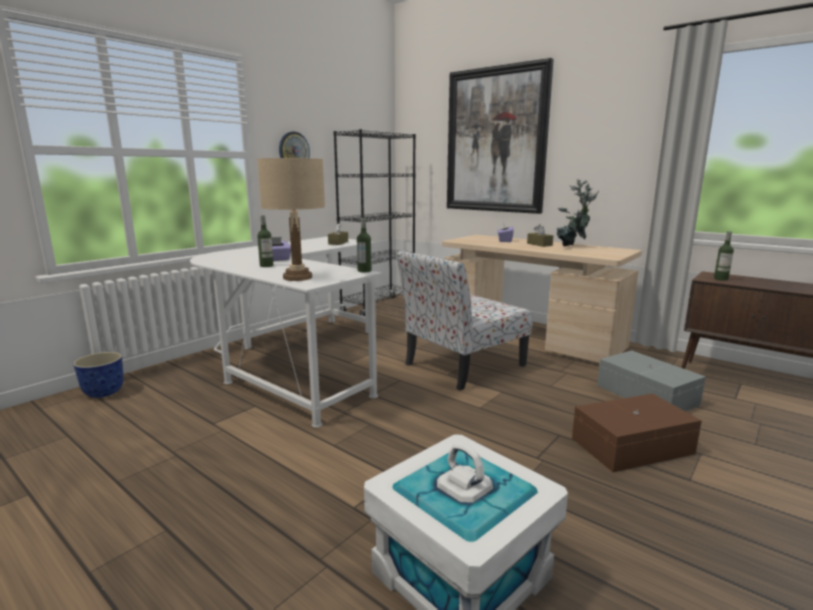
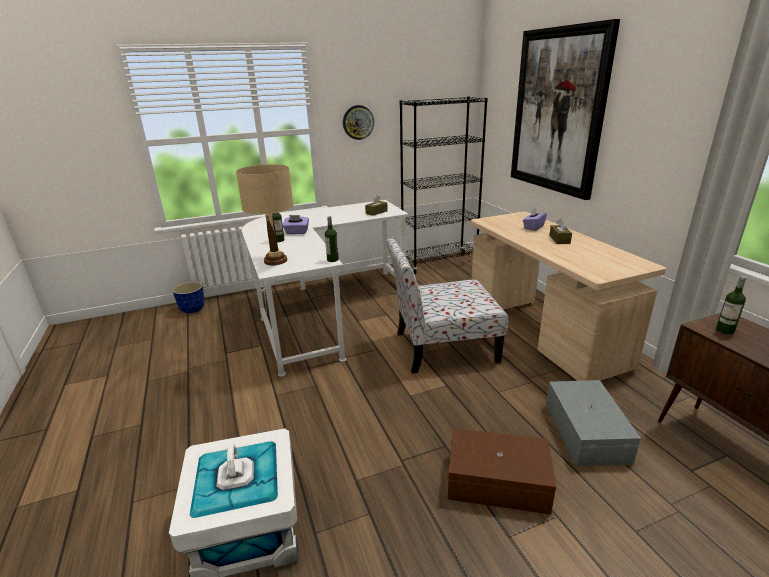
camera: 30 degrees right, 10 degrees up
potted plant [557,179,599,247] -> none

